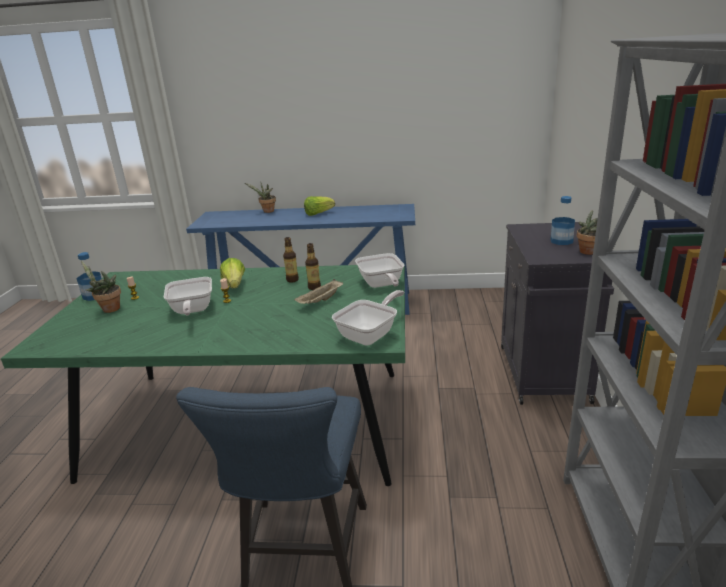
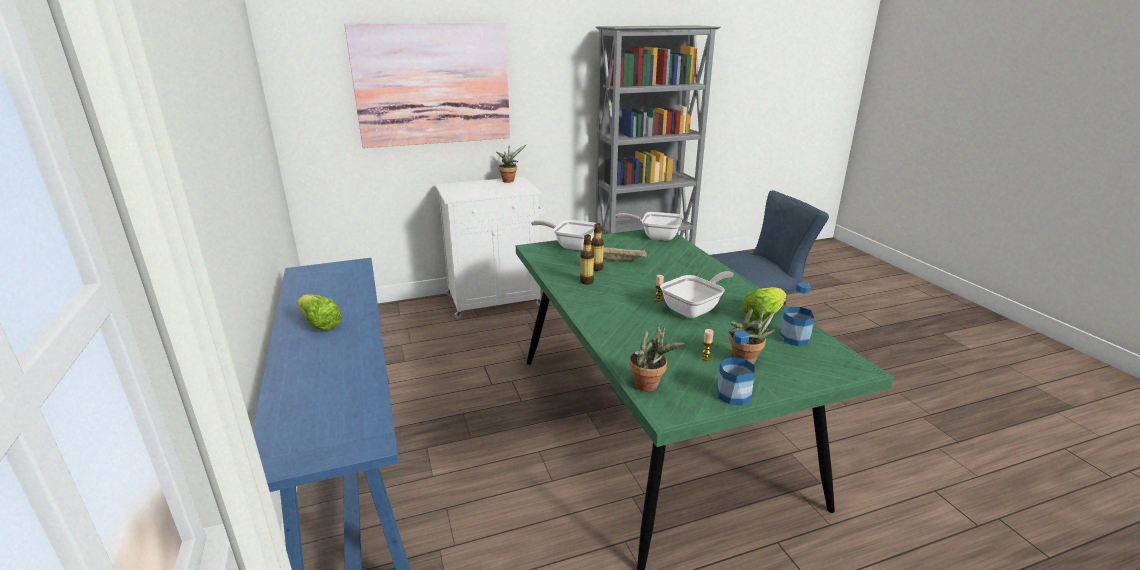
camera: 115 degrees left, 0 degrees up
lettuce [220,258,245,288] -> lettuce moved to [742,287,787,321]
potted plant [245,182,276,213] -> potted plant moved to [629,325,685,392]
frying pan [355,253,404,288] -> frying pan turned 120 degrees counterclockwise [531,220,596,251]
black cabinet [501,222,614,405] -> white cabinet [435,177,545,319]
bottle [551,196,575,245] -> bottle moved to [780,282,814,346]
none -> picture [344,22,510,148]

